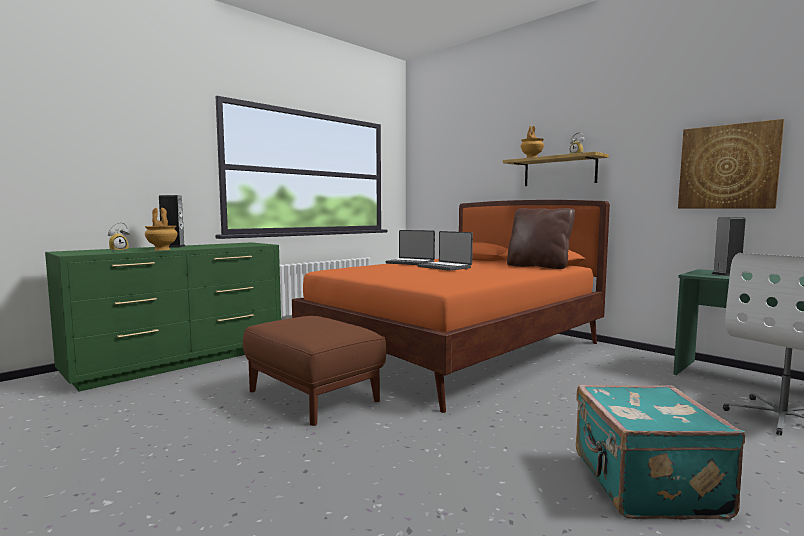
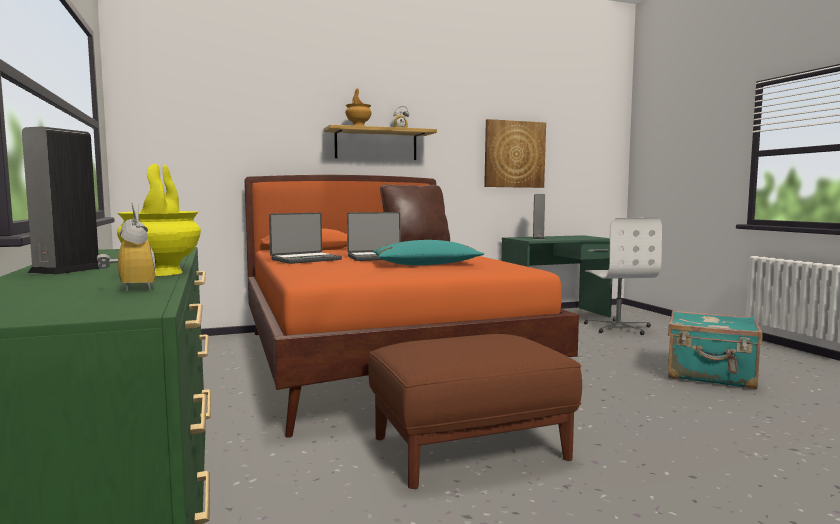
camera: 65 degrees left, 0 degrees up
brown vase [145,208,178,250] -> yellow vase [117,164,201,276]
none -> turquoise pillow [372,240,484,265]

